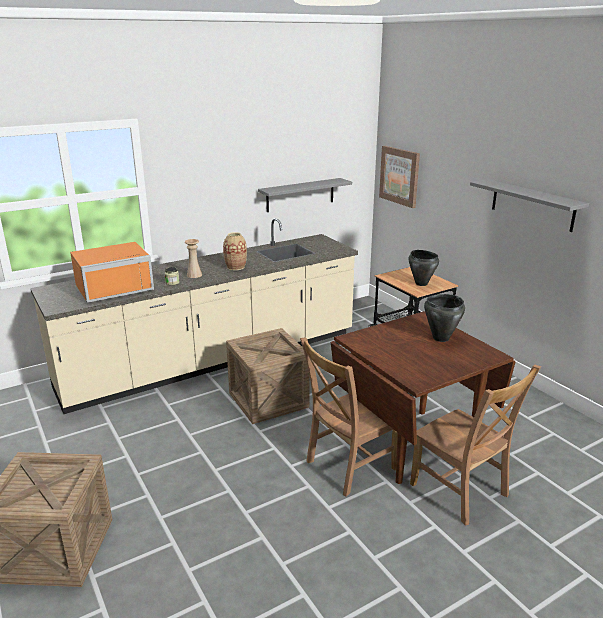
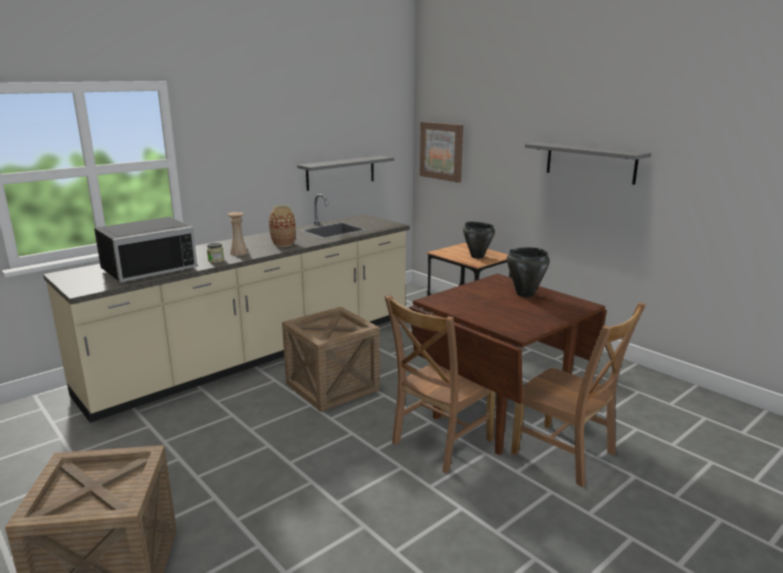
camera: 10 degrees left, 5 degrees down
orange microwave [70,242,154,303] -> black microwave [94,217,198,283]

